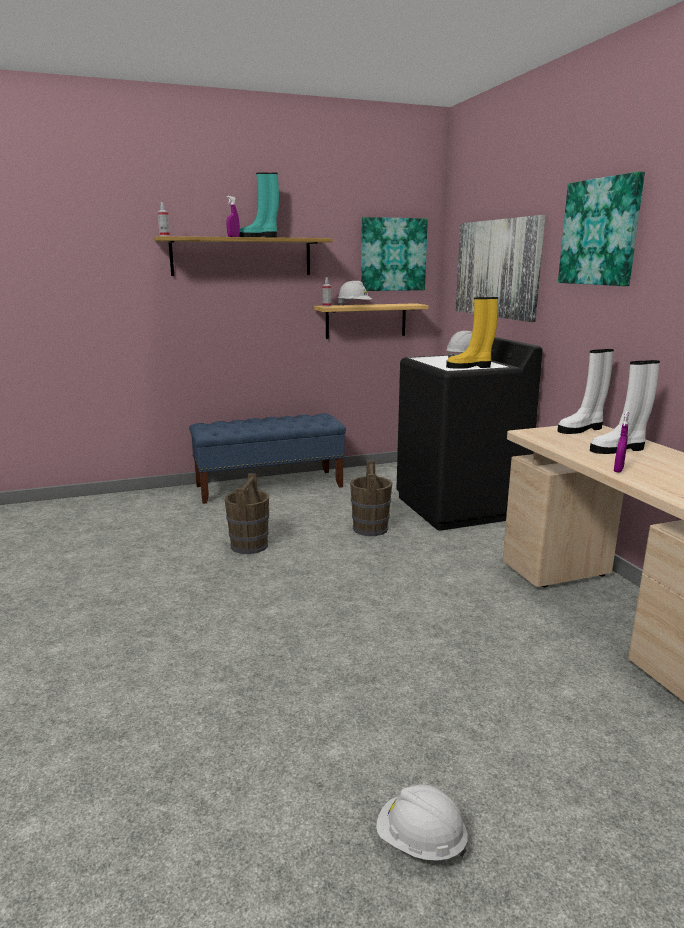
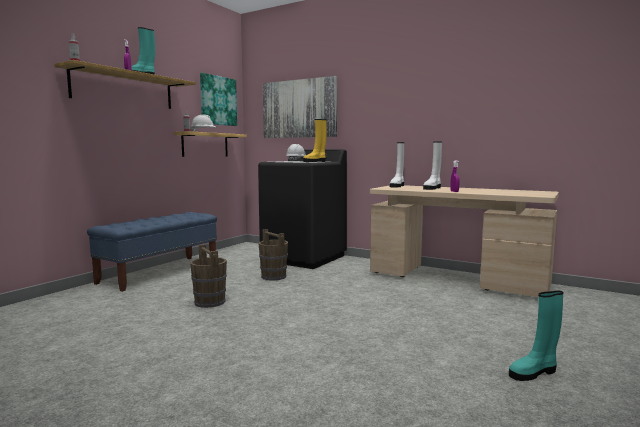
camera: 40 degrees left, 10 degrees down
white hard hat [376,784,469,861] -> turquoise boot [509,291,564,381]
picture [558,171,645,286] -> none

